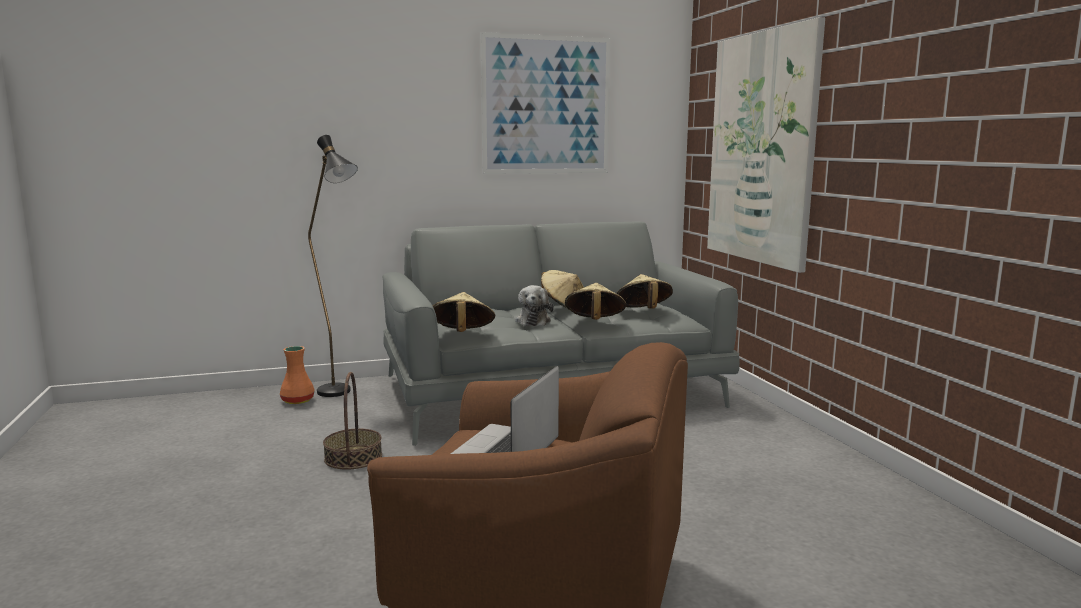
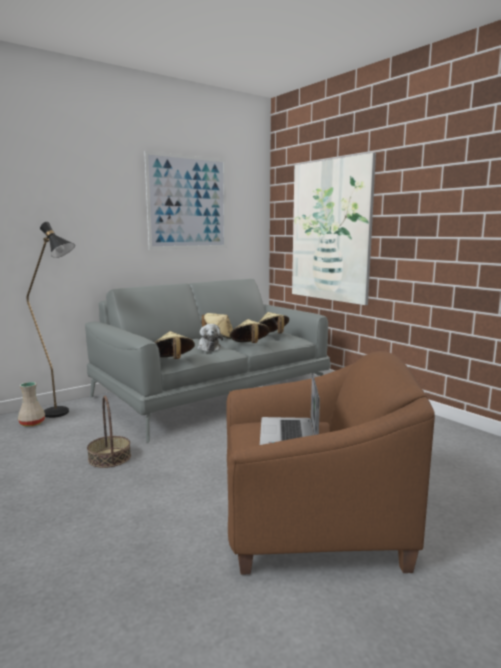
camera: 20 degrees left, 0 degrees up
orange vase [280,346,315,404] -> beige vase [18,382,45,427]

